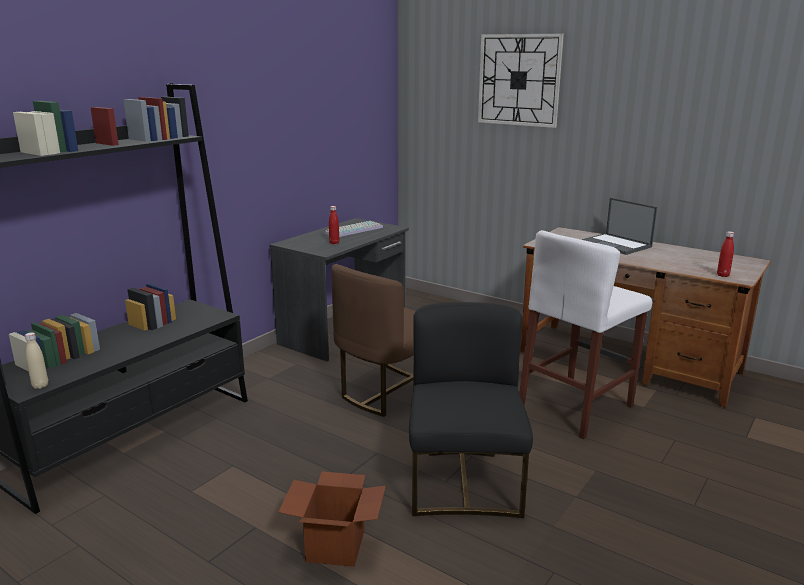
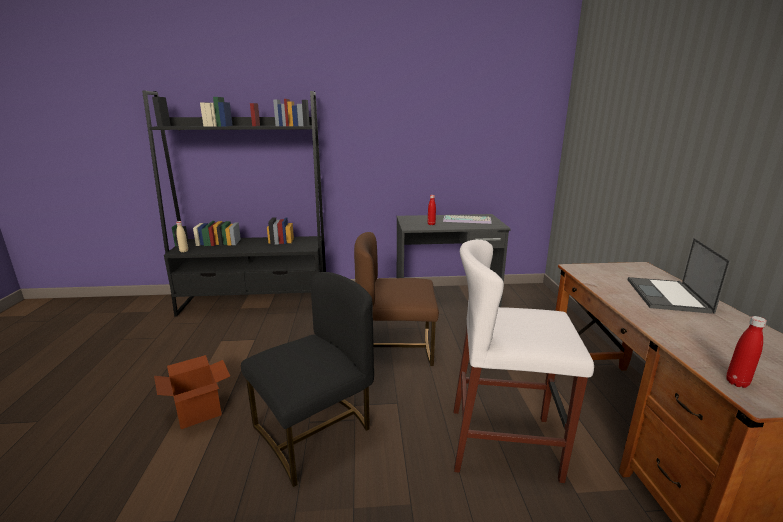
camera: 50 degrees right, 0 degrees up
wall clock [478,34,564,128] -> none

